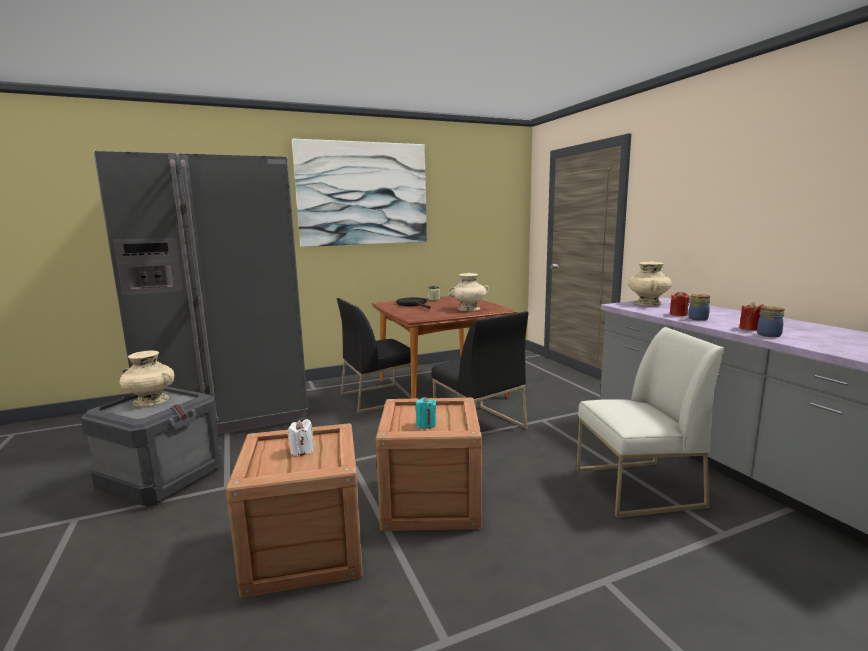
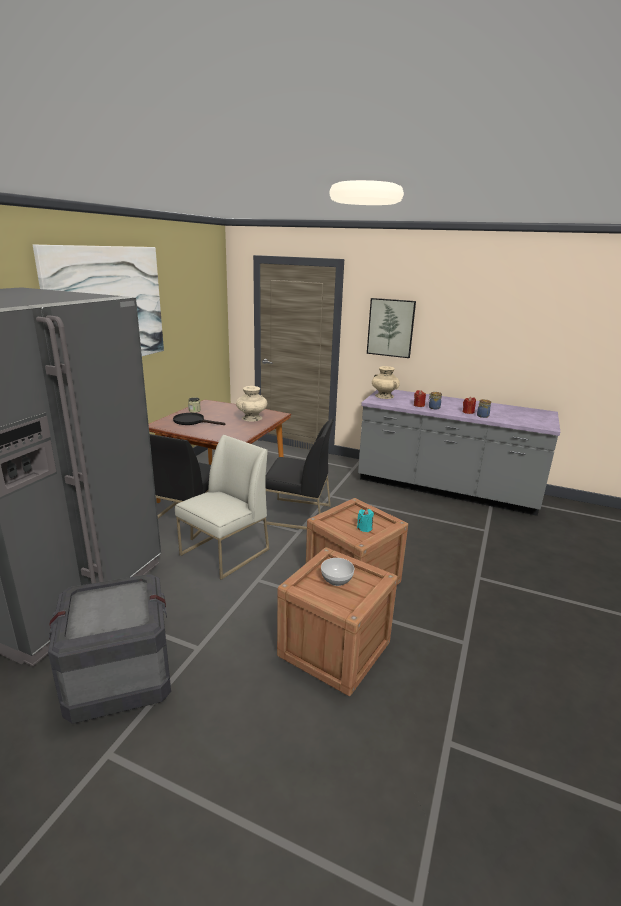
camera: 45 degrees left, 10 degrees up
beige vase [120,350,174,406] -> none
white candle [287,419,314,456] -> bowl [321,558,354,586]
white chair [577,327,724,518] -> white chair moved to [175,435,269,580]
none -> picture [367,298,416,358]

